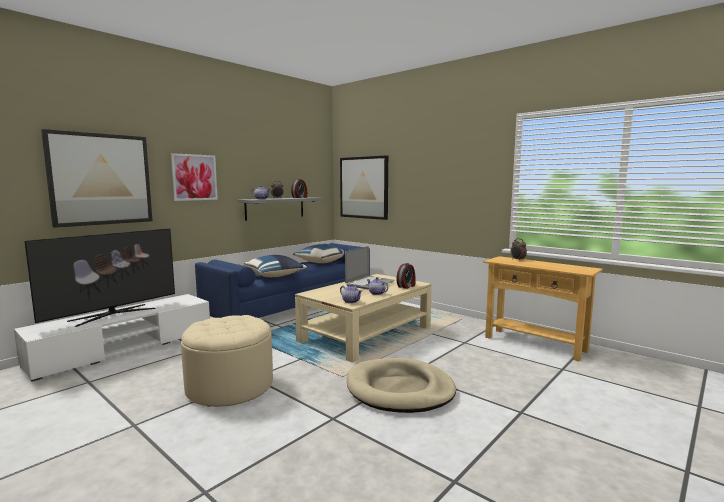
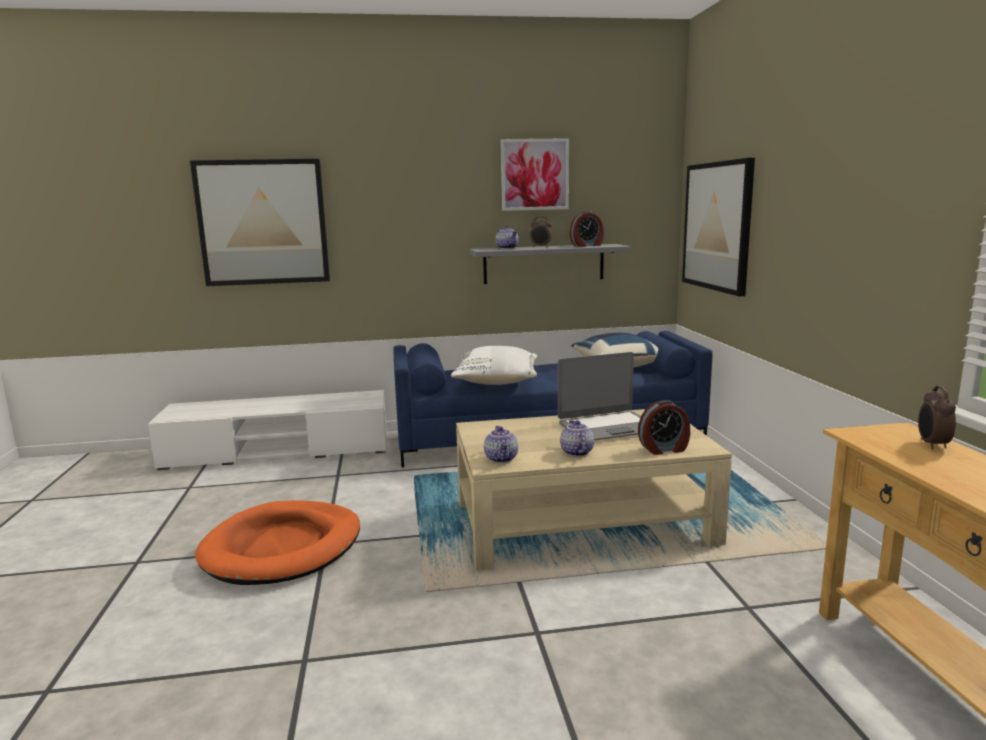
camera: 40 degrees right, 5 degrees up
television [25,229,175,327] -> none
picture [170,153,218,201] -> picture moved to [500,138,569,211]
beige ottoman [181,315,273,407] -> orange dog bed [195,500,360,585]
blue pillow [244,255,307,277] -> white pillow [451,346,537,385]
beige dog bed [347,358,456,413] -> none

